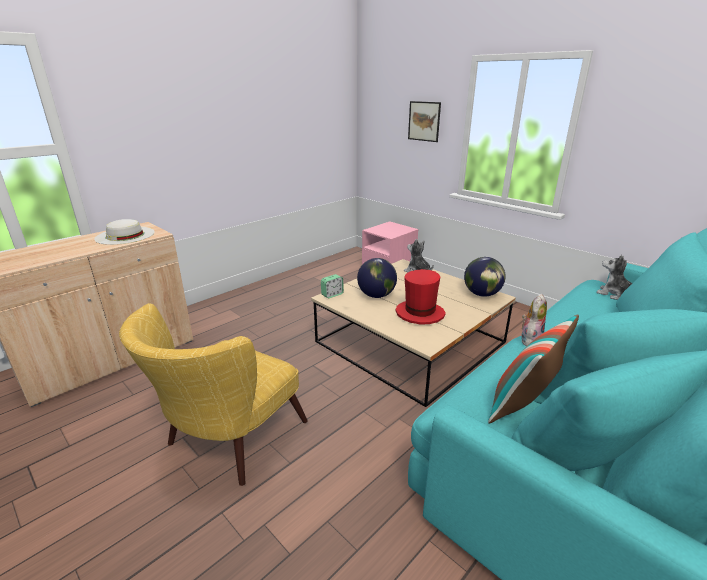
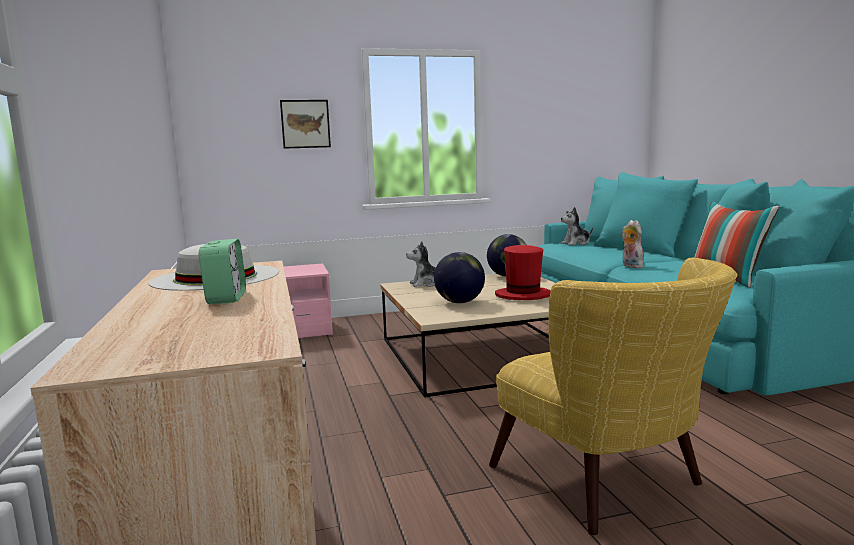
camera: 60 degrees left, 15 degrees down
alarm clock [321,274,344,298] -> alarm clock moved to [199,239,246,304]

